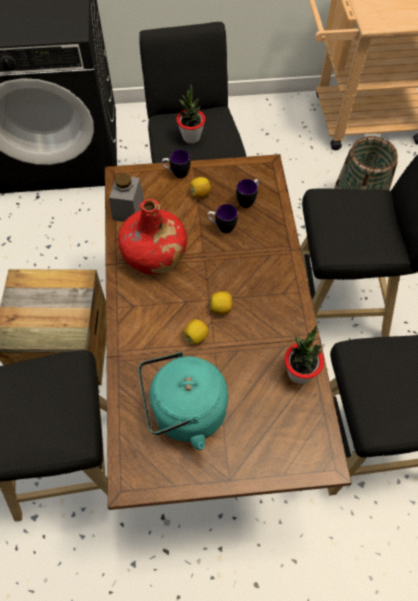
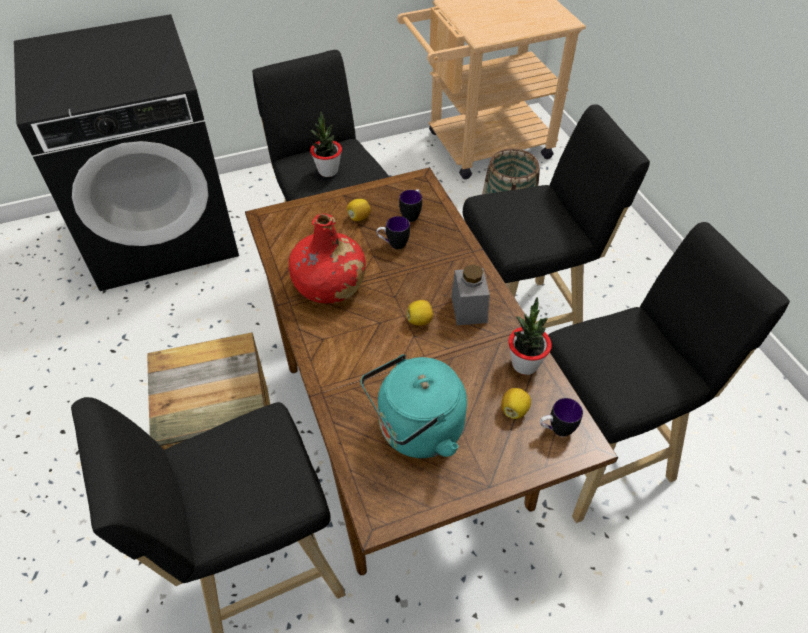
camera: 15 degrees left, 10 degrees down
grey jar [109,173,144,222] -> grey jar moved to [451,264,490,325]
mug [162,150,191,178] -> mug moved to [540,398,583,437]
lemon [183,319,209,344] -> lemon moved to [501,388,531,419]

